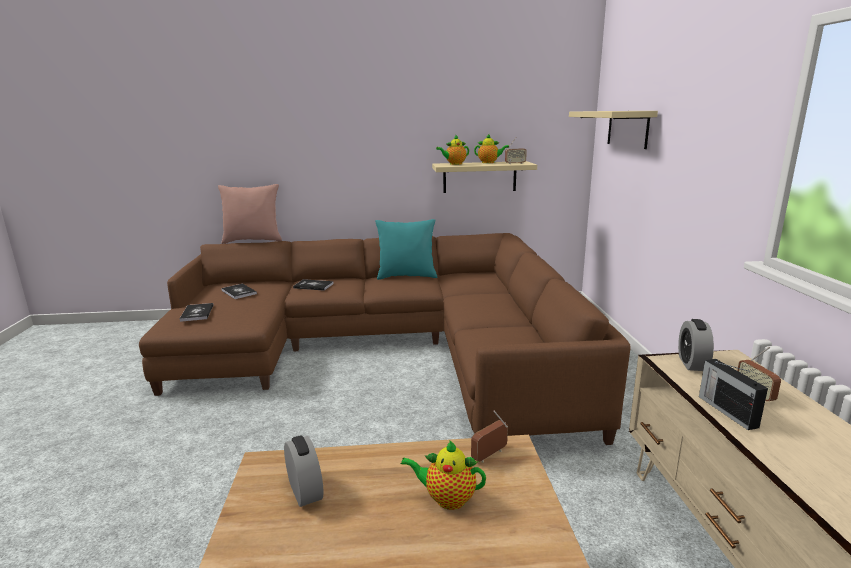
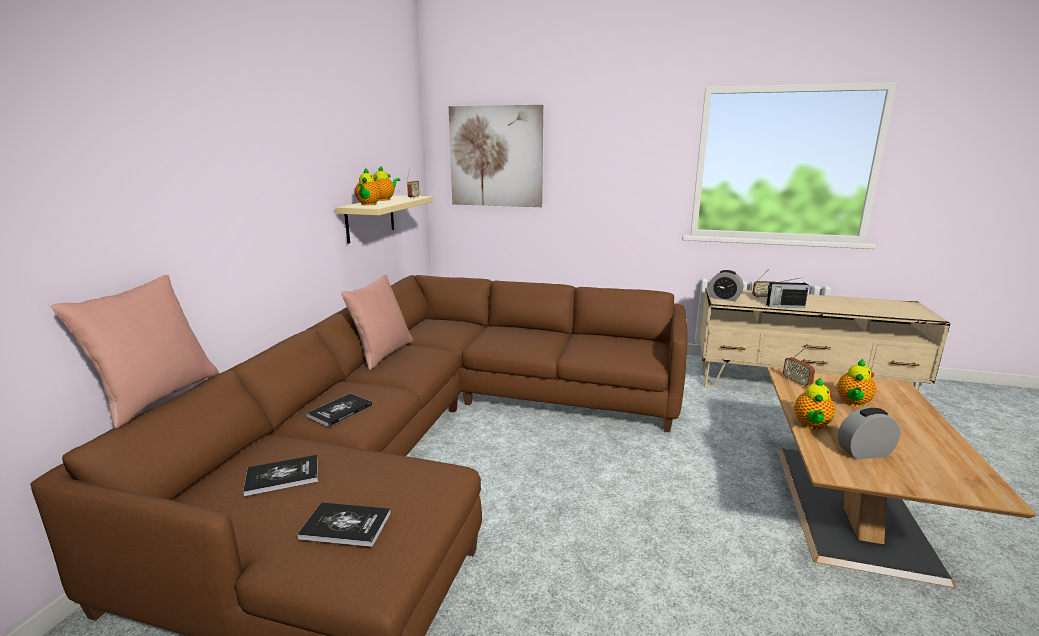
camera: 70 degrees left, 0 degrees up
turquoise pillow [375,219,437,280] -> pink pillow [341,274,413,370]
beige shelf [569,111,658,149] -> picture [449,105,543,207]
none -> teapot [794,378,835,430]

